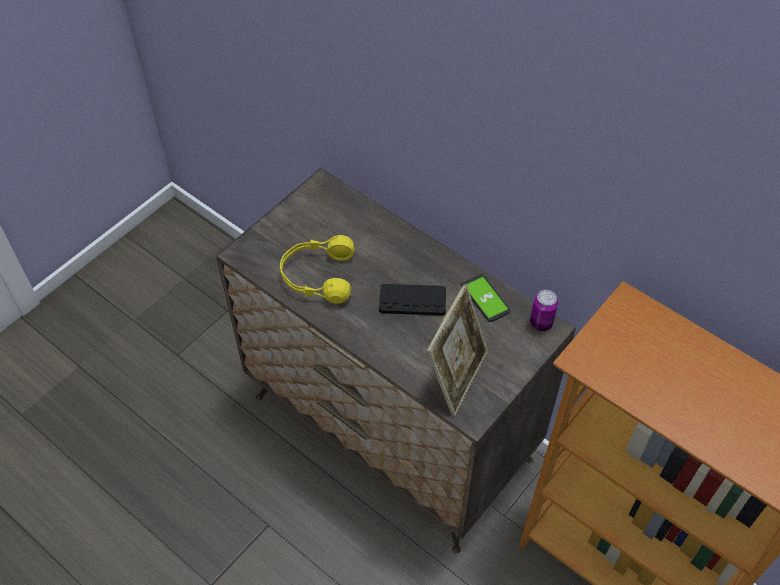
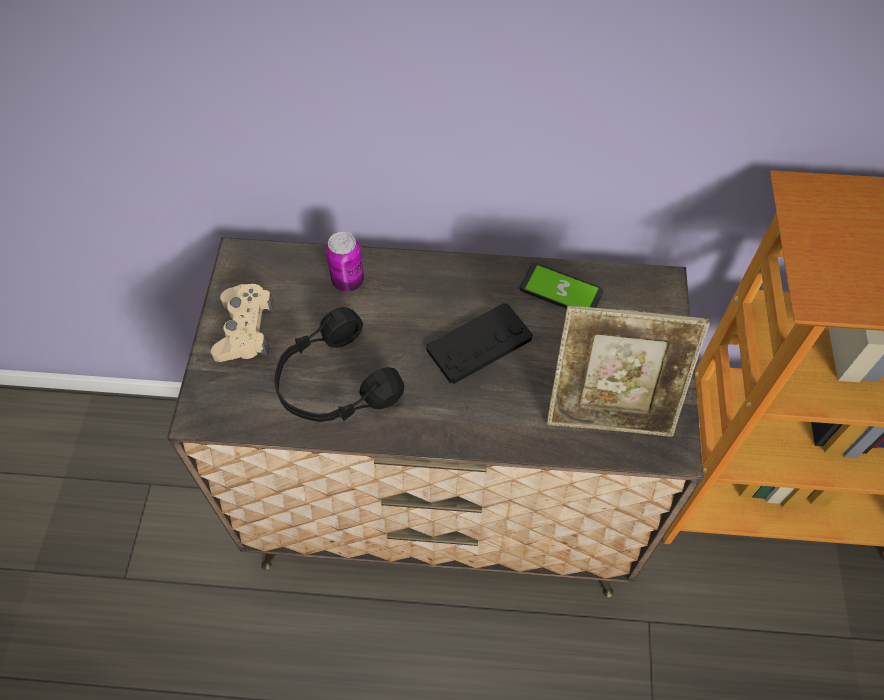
camera: 35 degrees left, 5 degrees up
yellow headphones [280,235,355,304] -> black headphones [274,307,404,422]
picture frame [427,284,488,416] -> picture frame turned 105 degrees clockwise [547,305,710,437]
can [530,290,558,331] -> can moved to [326,232,364,292]
none -> beige game controller [211,284,275,362]

